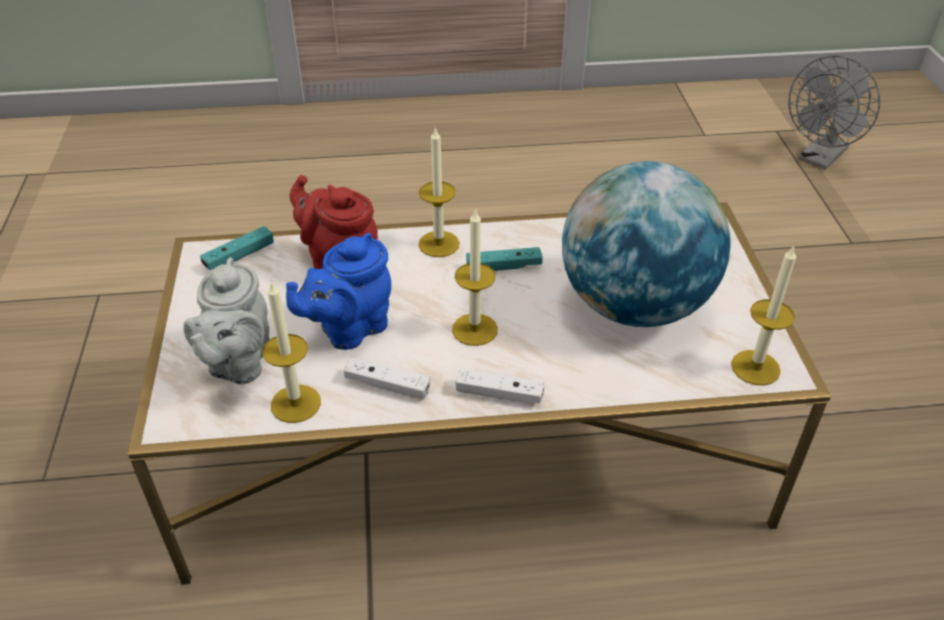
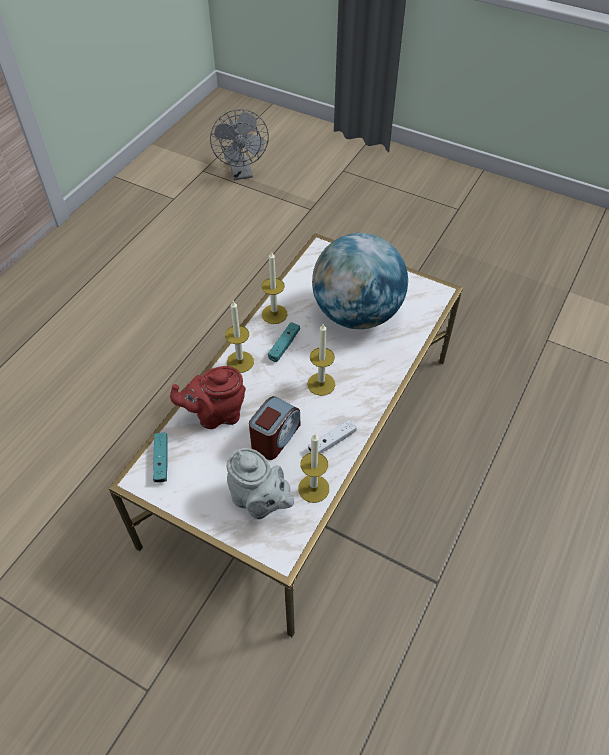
camera: 55 degrees left, 10 degrees up
blue teapot [286,233,391,350] -> alarm clock [249,396,300,460]
white game controller [455,368,544,403] -> none
candle [731,245,796,386] -> candle moved to [262,251,288,324]

